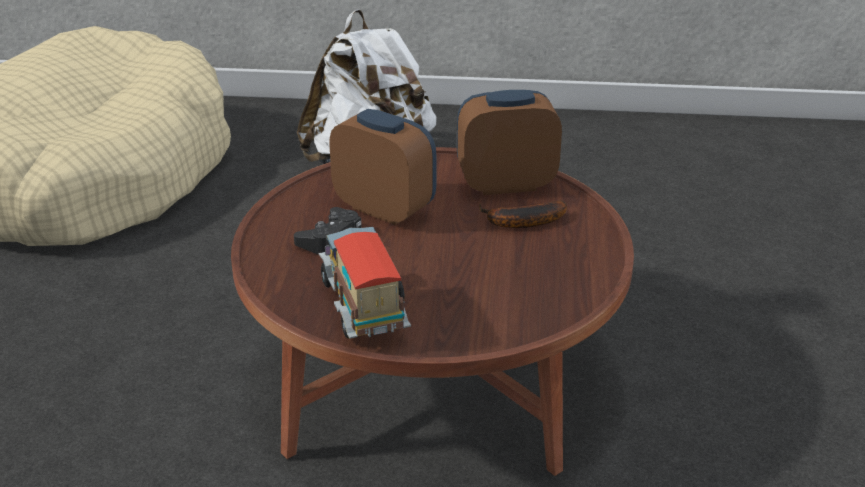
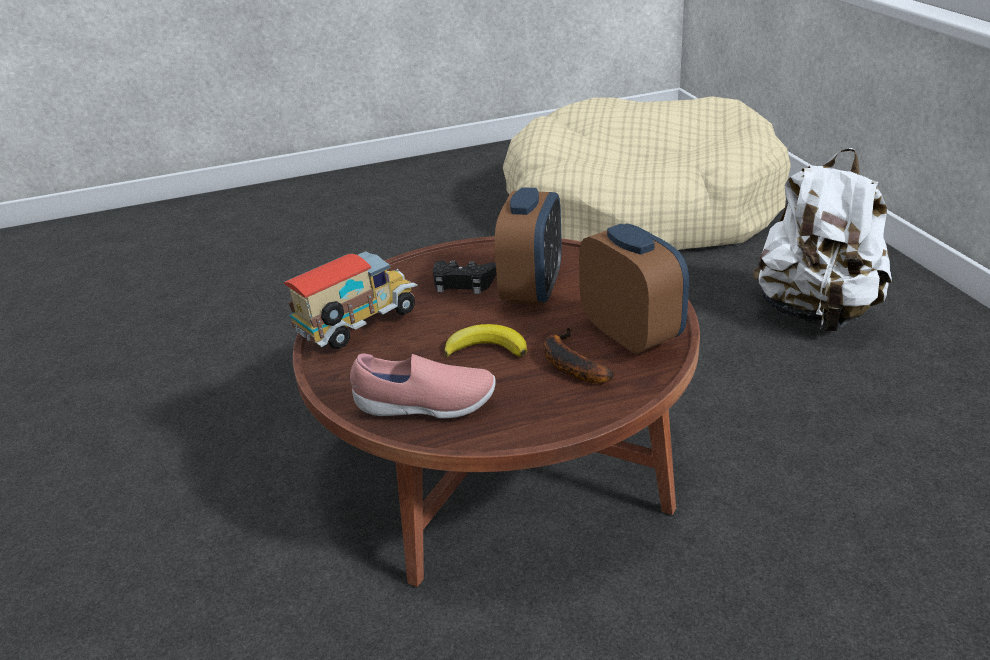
camera: 70 degrees right, 0 degrees up
none -> pink shoe [350,354,496,419]
none -> banana [444,324,527,357]

